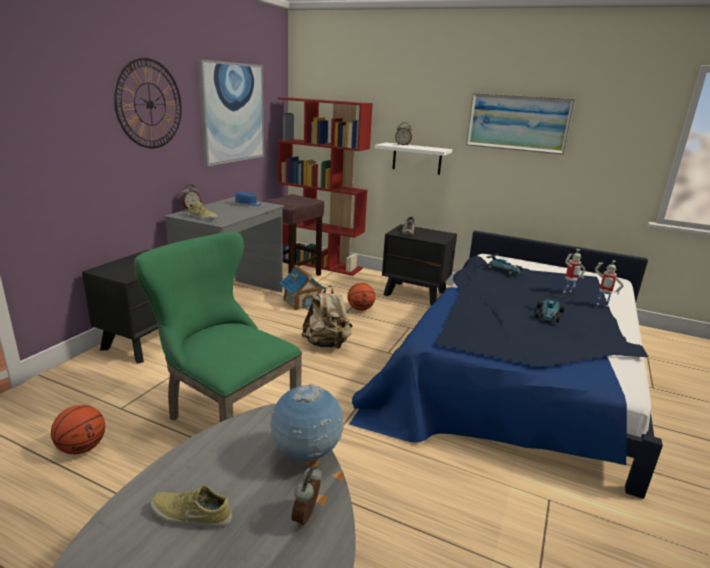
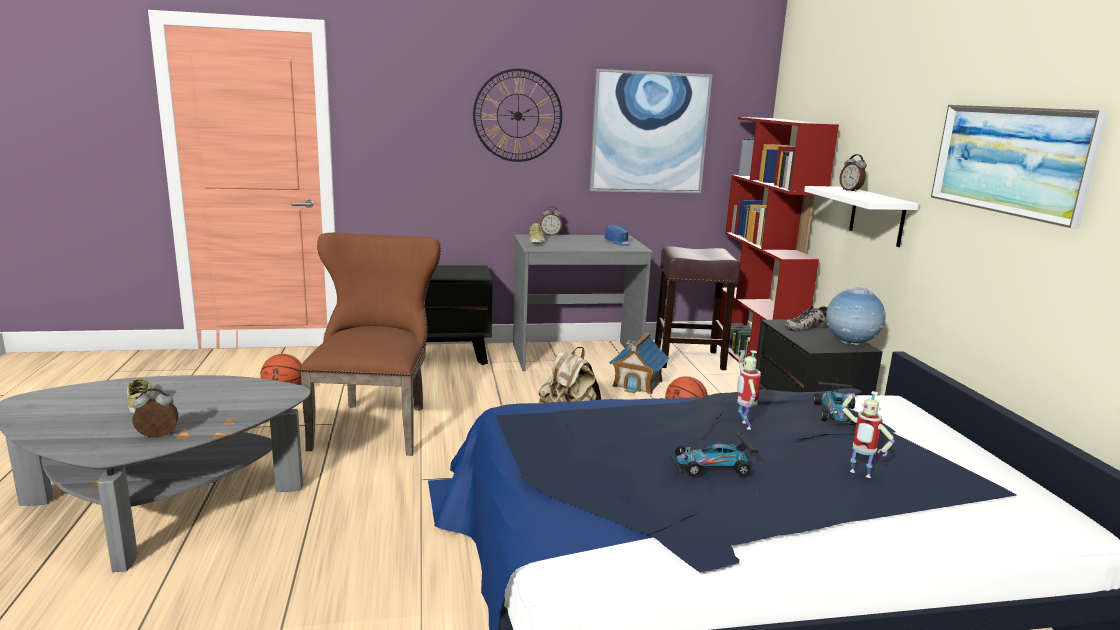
camera: 55 degrees right, 5 degrees down
green chair [134,232,302,422] -> brown chair [300,233,441,456]
globe [270,383,344,461] -> globe moved to [826,287,886,345]
toy robot [595,260,624,307] -> toy robot moved to [737,350,761,430]

